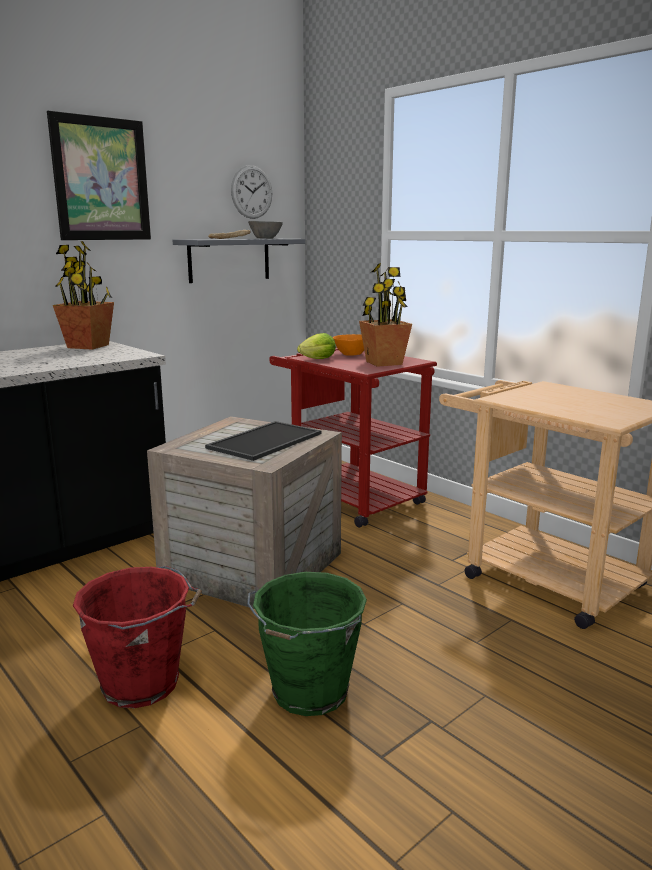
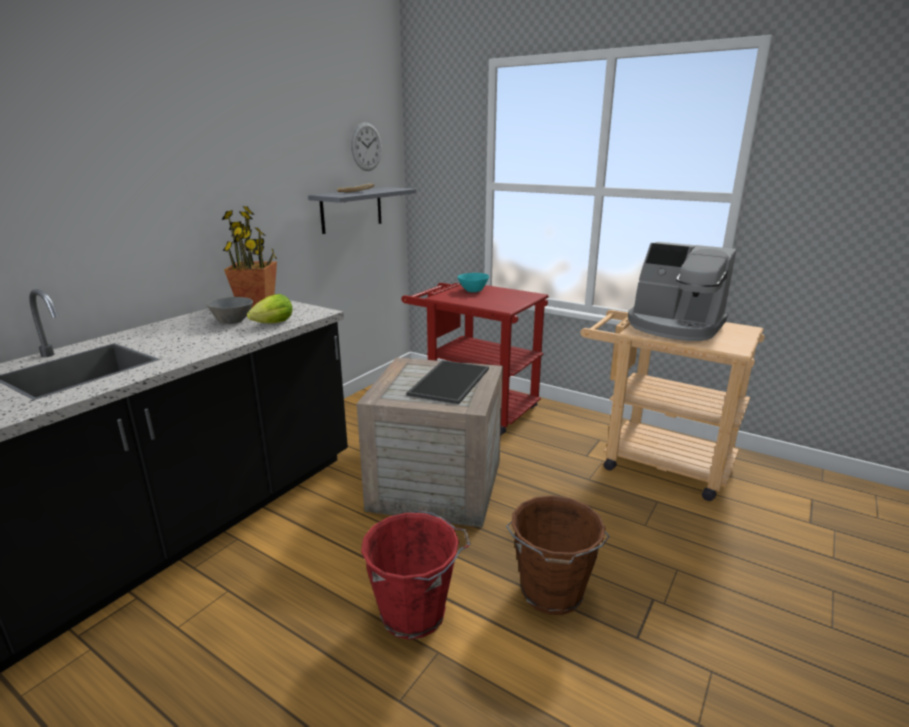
camera: 15 degrees left, 5 degrees up
picture [47,111,151,240] -> none
green bucket [247,572,367,716] -> brown bucket [506,495,610,615]
grey bowl [248,221,283,239] -> grey bowl moved to [207,297,253,324]
lettuce [297,333,336,359] -> lettuce moved to [247,294,293,323]
orange bowl [333,334,364,356] -> turquoise bowl [458,273,489,292]
potted plant [359,263,412,367] -> none
none -> coffee machine [628,242,737,341]

